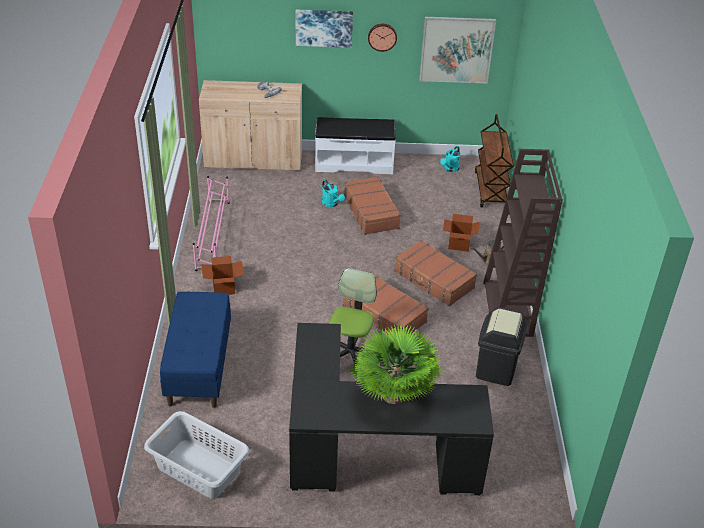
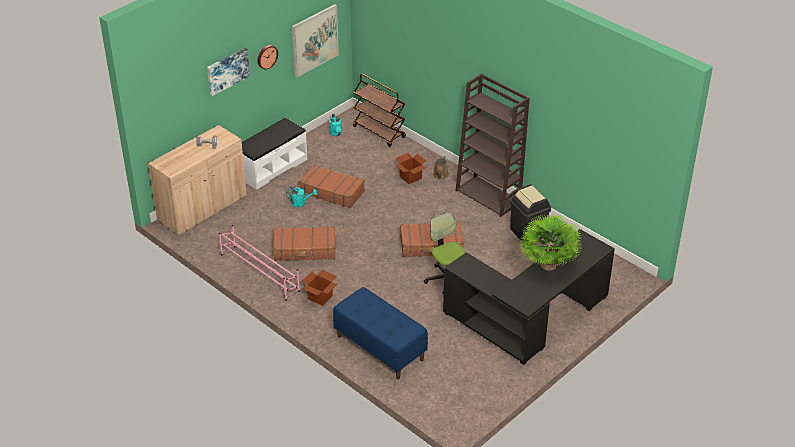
camera: 45 degrees left, 0 degrees up
grey laundry basket [144,411,250,499] -> none
brown suitcase [394,240,477,306] -> brown suitcase moved to [273,226,335,261]

